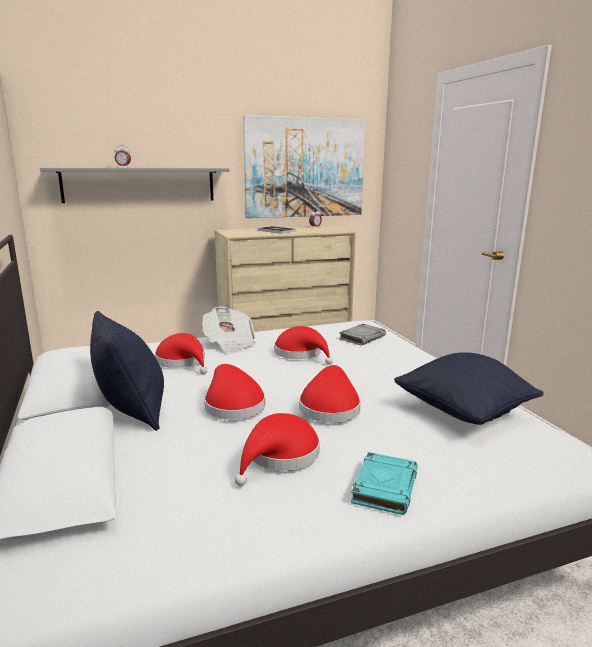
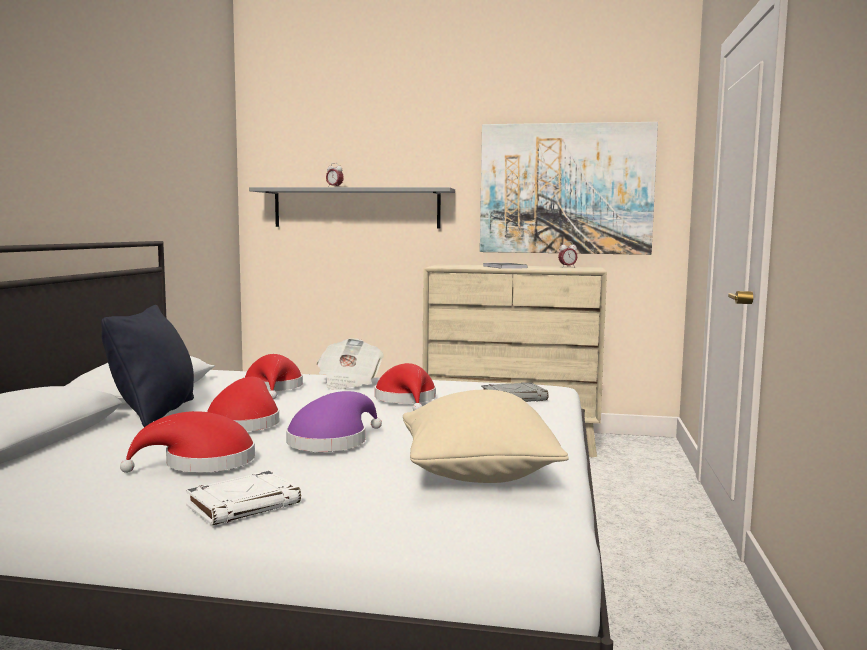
camera: 30 degrees right, 10 degrees down
red hat [299,365,361,423] -> purple hat [286,391,382,452]
turquoise book [351,452,418,515] -> white book [186,471,301,526]
black pillow [394,352,544,425] -> beige pillow [403,390,569,483]

